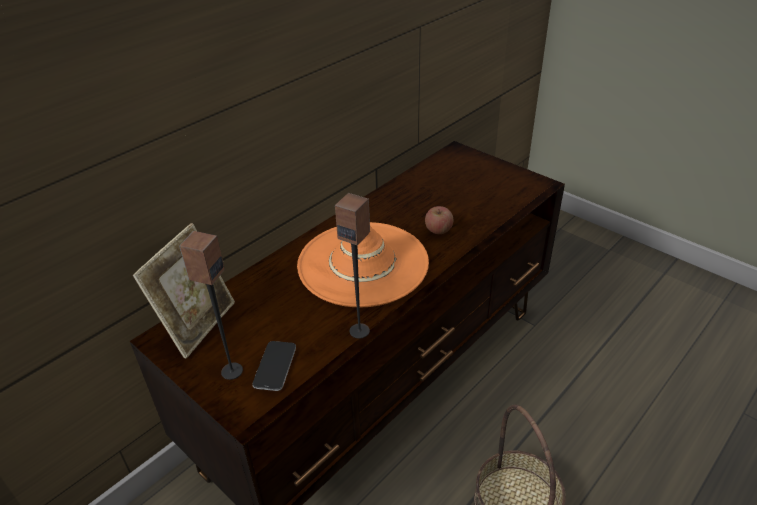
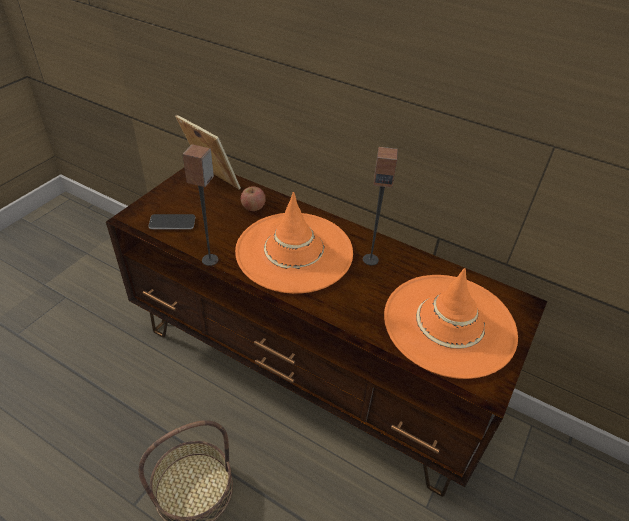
camera: 75 degrees right, 5 degrees up
picture frame [133,223,235,359] -> picture frame turned 150 degrees counterclockwise [175,115,241,190]
speaker [179,231,243,380] -> speaker moved to [363,147,398,265]
apple [425,206,453,234] -> apple moved to [241,186,266,211]
none -> orange hat [384,268,518,379]

